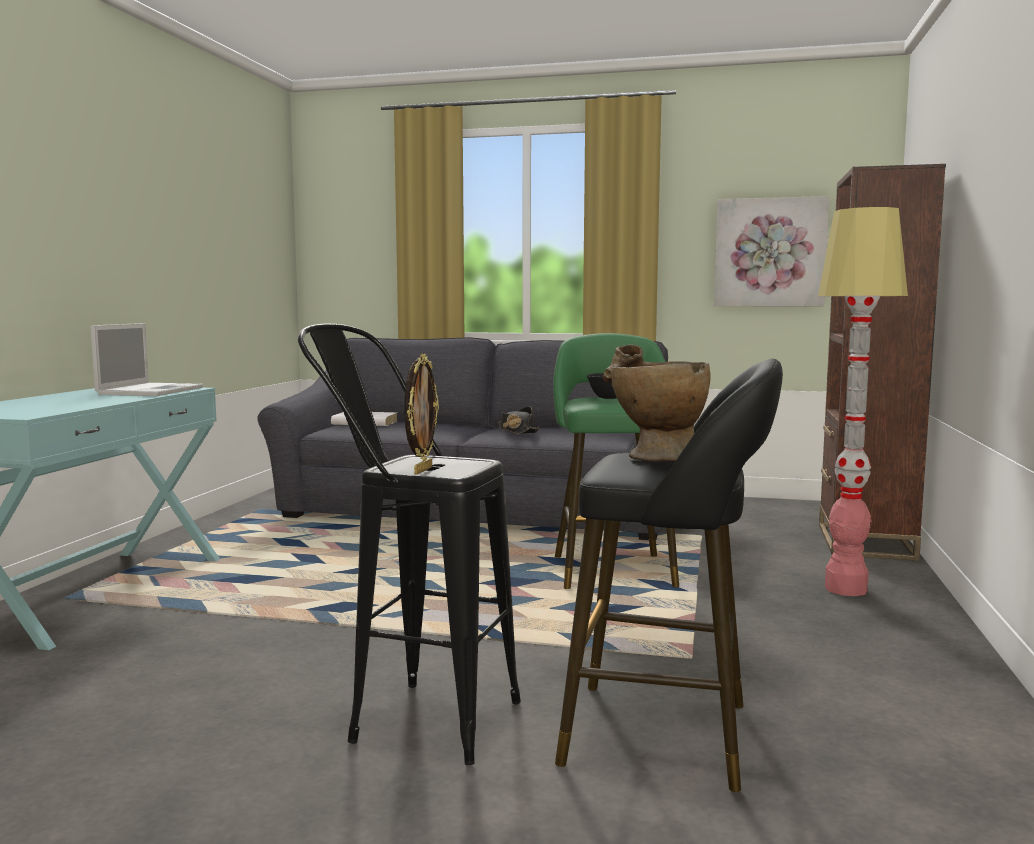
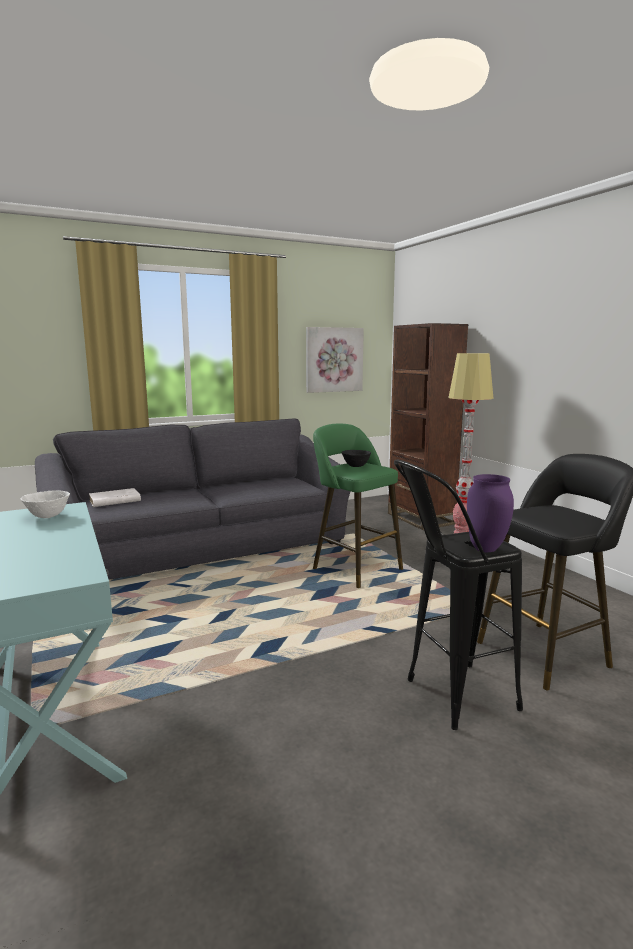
camera: 40 degrees left, 5 degrees up
laptop [90,323,203,396] -> white bowl [21,490,70,518]
picture frame [404,354,439,475] -> purple vase [467,474,514,552]
black hat [498,406,539,434] -> none
beige vase [603,344,711,461] -> none

